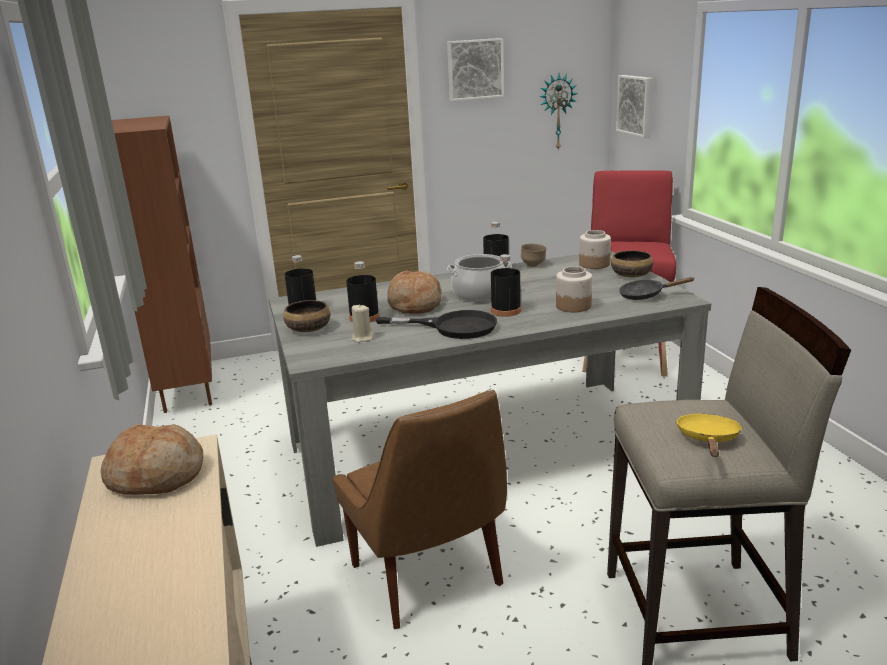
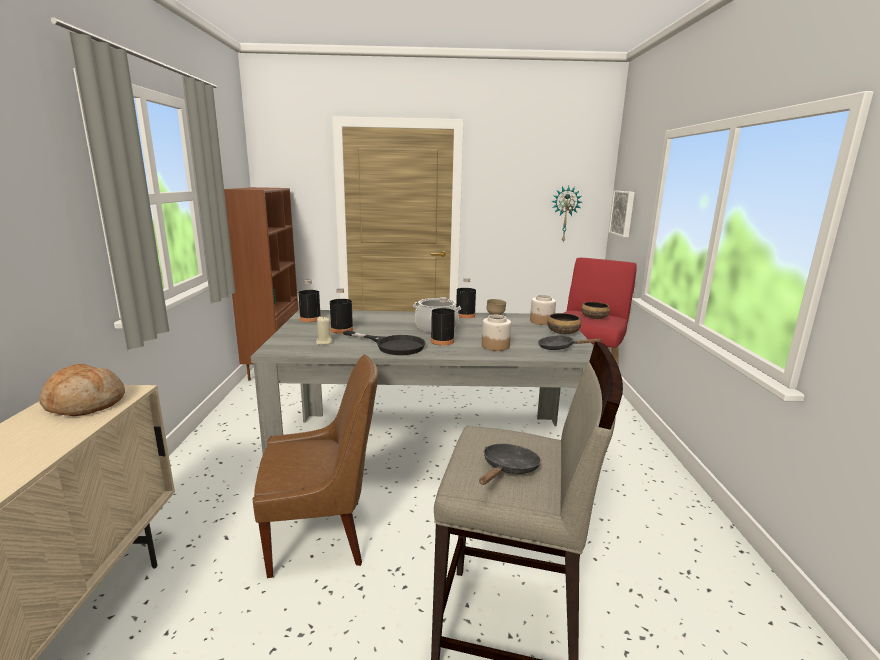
camera: 15 degrees right, 5 degrees down
bowl [283,300,330,332] -> bowl moved to [581,302,610,319]
brown chair [333,390,507,629] -> brown chair turned 90 degrees counterclockwise [252,354,379,578]
bread [387,271,441,314] -> none
picture [447,38,504,101] -> none
yellow frying pan [676,414,743,457] -> black frying pan [479,444,541,485]

